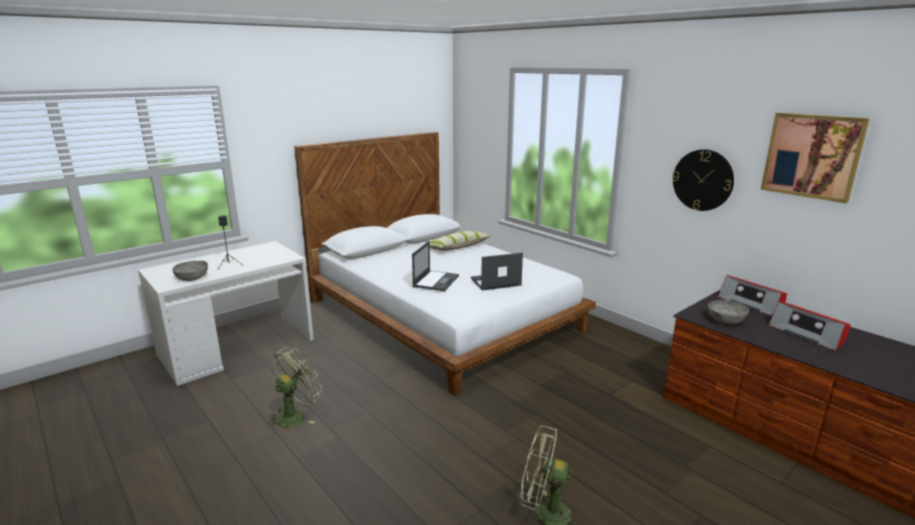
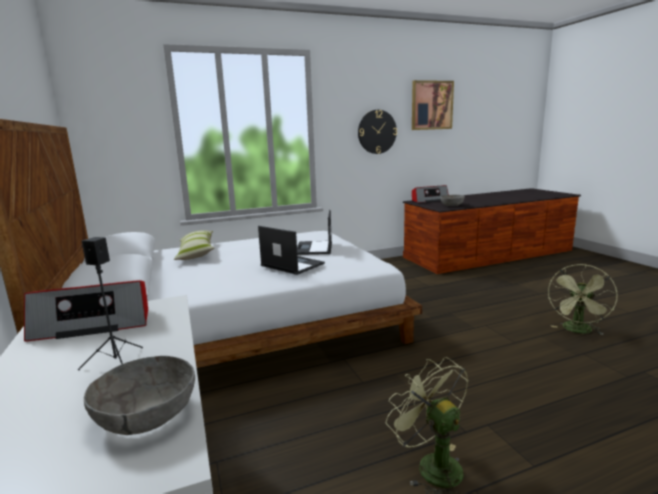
camera: 70 degrees left, 5 degrees down
radio [768,301,851,351] -> radio moved to [24,280,148,342]

